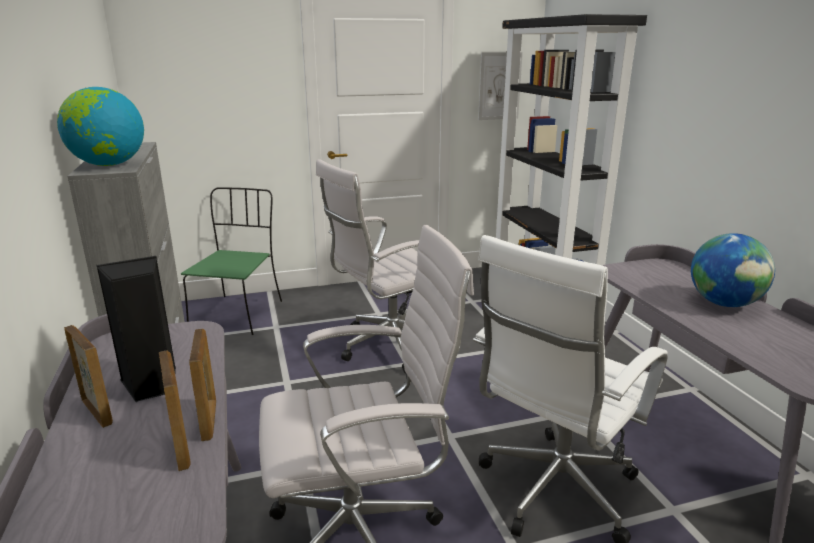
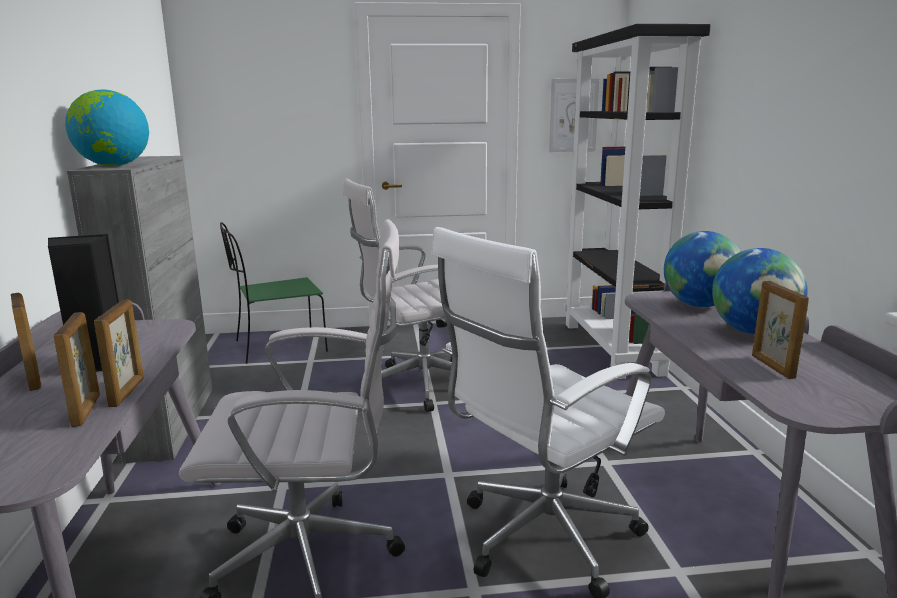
camera: 10 degrees right, 5 degrees down
green chair [181,187,282,335] -> green chair turned 135 degrees counterclockwise [220,222,328,363]
none -> globe [664,231,741,307]
none -> picture frame [752,281,809,379]

